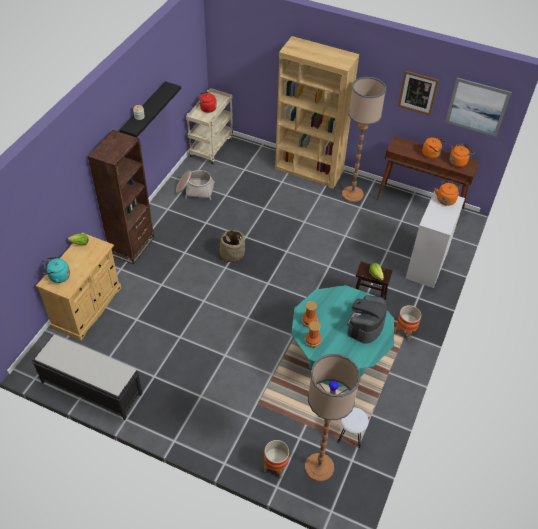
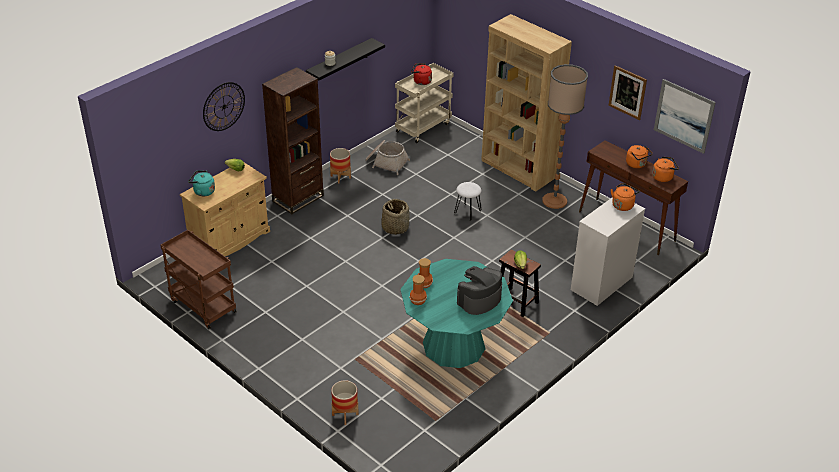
camera: 20 degrees right, 10 degrees down
black bench [32,335,142,420] -> brown cart [161,230,237,329]
floor lamp [305,354,361,481] -> none
white stool [338,407,369,448] -> white stool moved to [454,182,481,221]
planter [395,305,421,341] -> planter moved to [330,148,351,183]
none -> wall clock [203,82,245,131]

